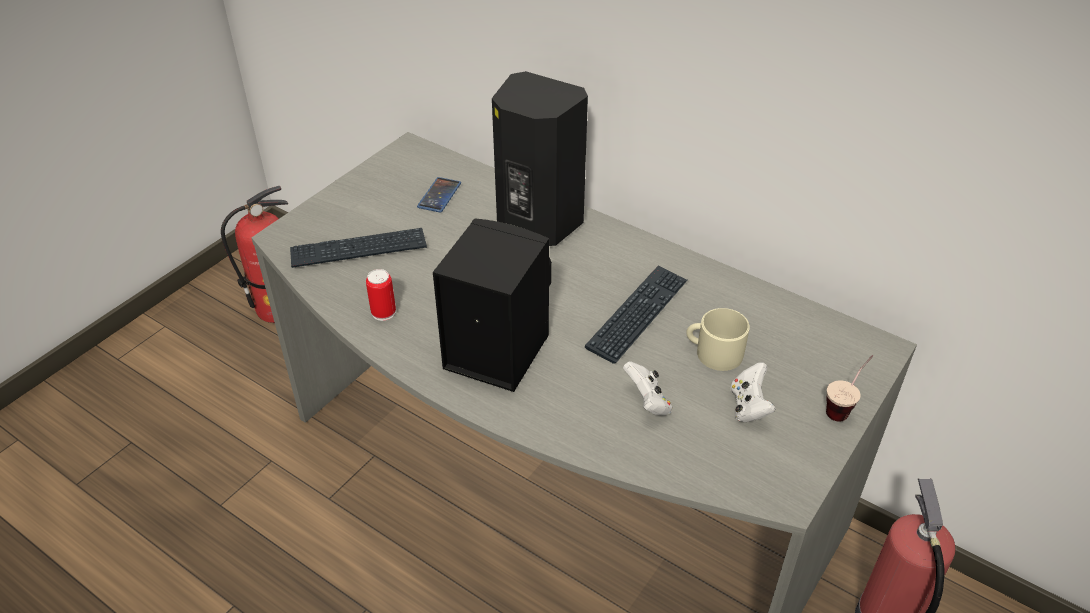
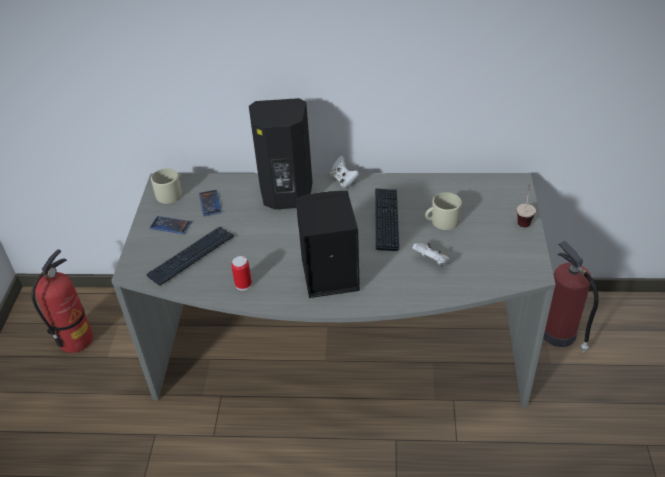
camera: 30 degrees left, 0 degrees up
white game controller [731,362,776,422] -> white game controller moved to [330,156,360,188]
none -> phone [150,216,191,234]
none -> beige mug [151,168,182,204]

